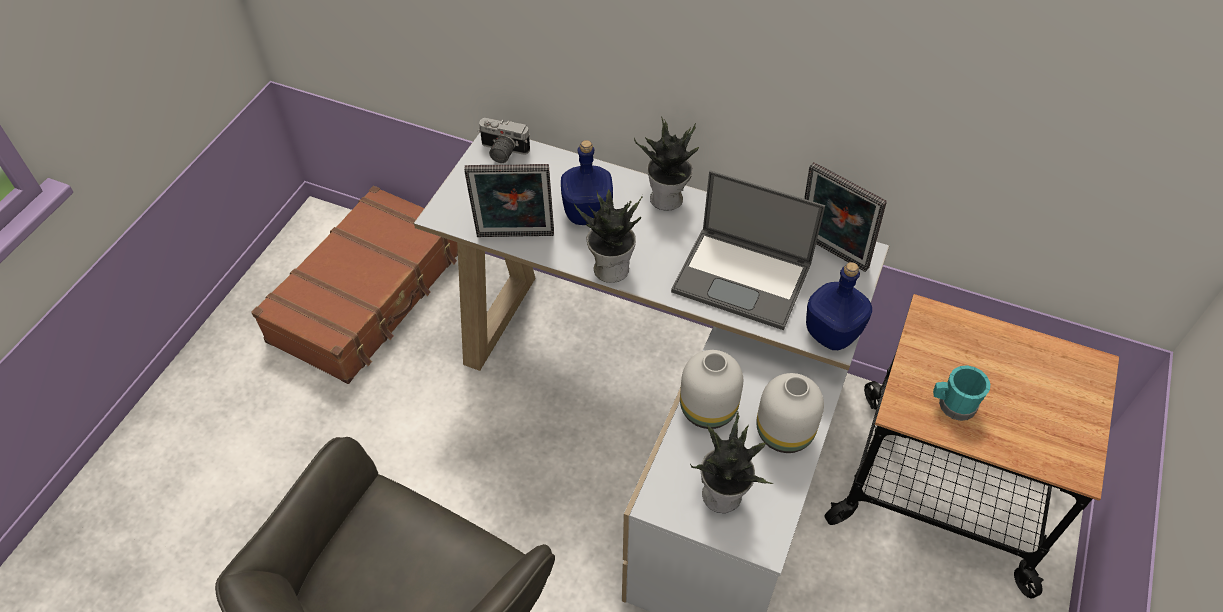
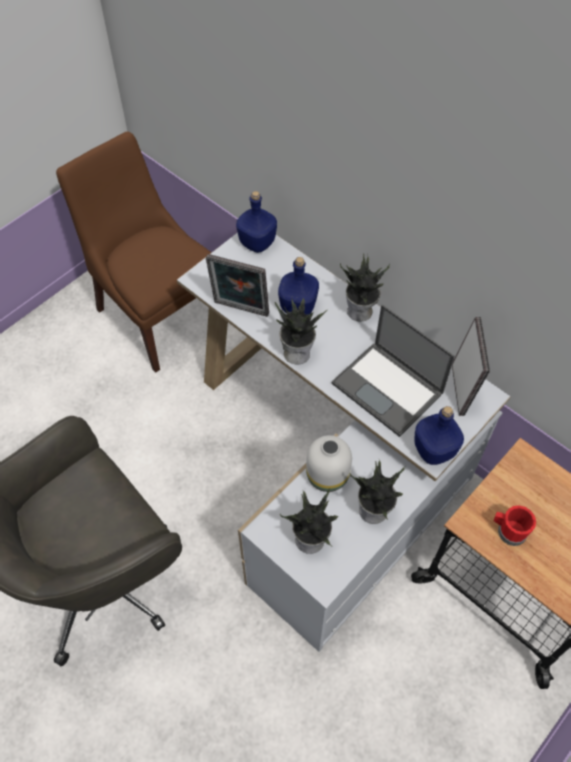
camera: 20 degrees right, 5 degrees up
brown suitcase [251,186,458,384] -> brown chair [56,132,212,373]
camera [478,118,530,163] -> blue bottle [236,191,277,253]
white vase [756,373,824,453] -> potted plant [350,460,405,524]
picture frame [804,162,887,272] -> picture frame turned 150 degrees counterclockwise [452,317,490,416]
turquoise mug [933,365,990,421] -> red mug [494,505,536,546]

